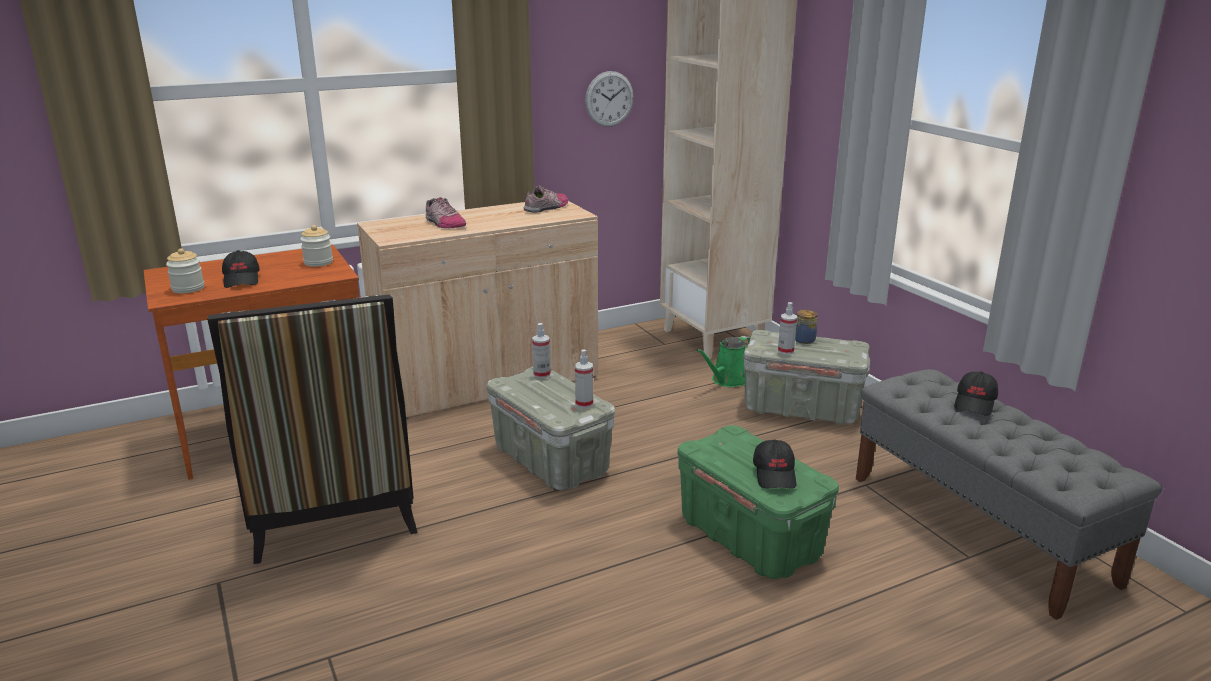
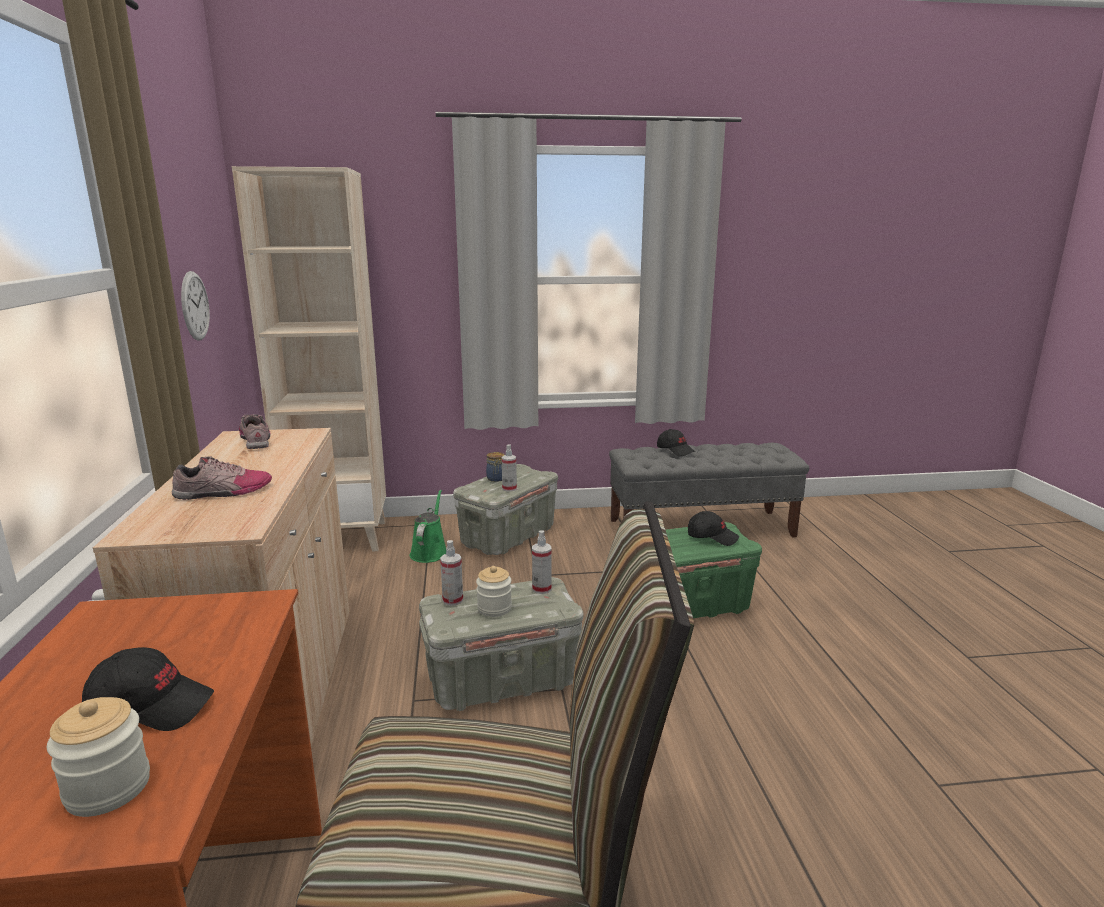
camera: 70 degrees left, 5 degrees down
jar [300,225,333,267] -> jar moved to [476,566,512,617]
green watering can [696,336,750,387] -> green watering can turned 150 degrees counterclockwise [409,490,446,563]

